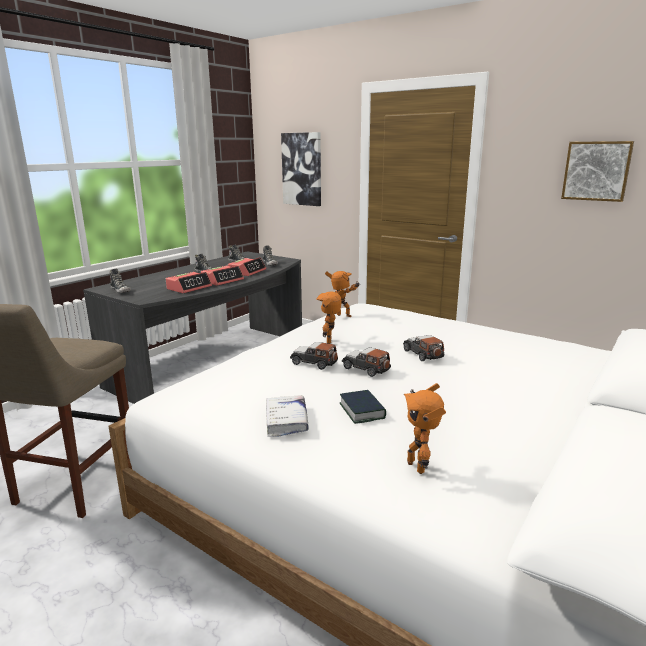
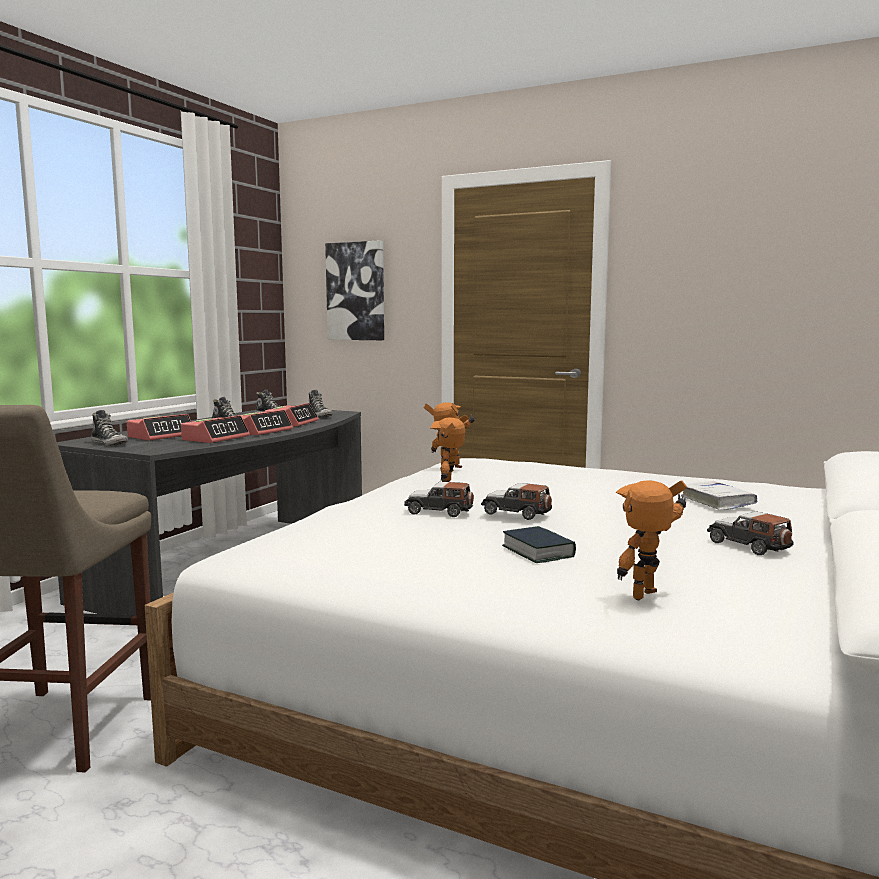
camera: 10 degrees left, 10 degrees down
white book [266,395,309,437] -> white book moved to [681,481,757,510]
toy car [403,335,444,361] -> toy car moved to [707,511,794,555]
toy robot [404,383,446,474] -> toy robot turned 75 degrees clockwise [616,480,687,600]
picture [561,141,634,202] -> none
none -> alarm clock [127,414,191,441]

